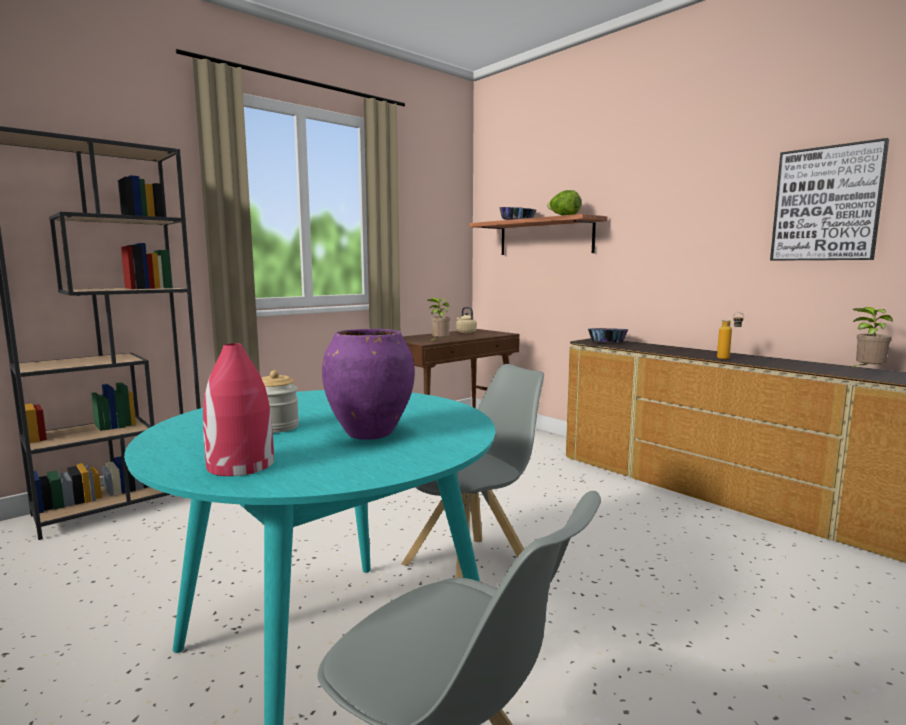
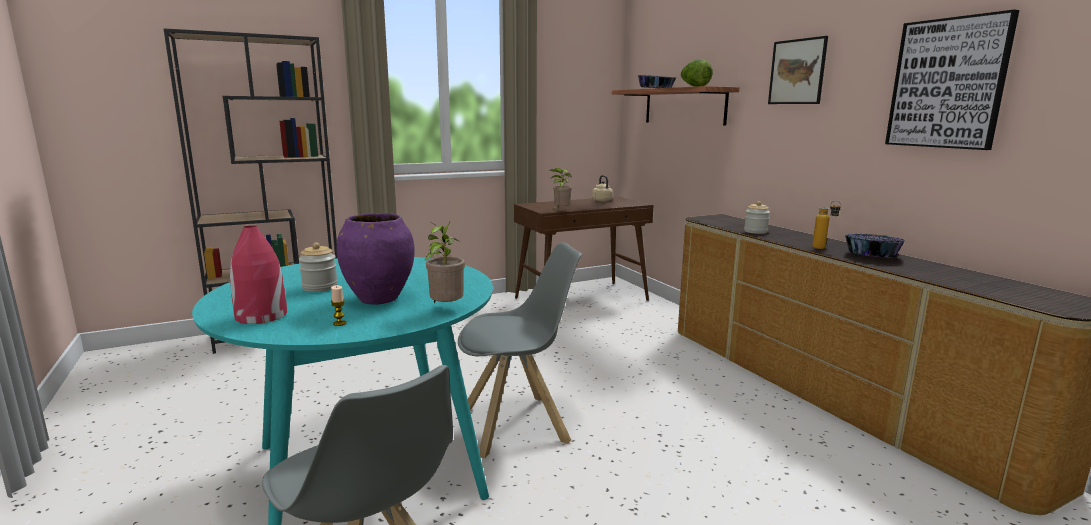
camera: 15 degrees right, 5 degrees up
bowl [588,328,628,343] -> bowl moved to [845,233,905,258]
potted plant [849,307,893,369] -> potted plant moved to [425,222,465,304]
none -> candle [331,285,347,326]
none -> jar [744,201,770,234]
none -> picture [768,36,828,104]

